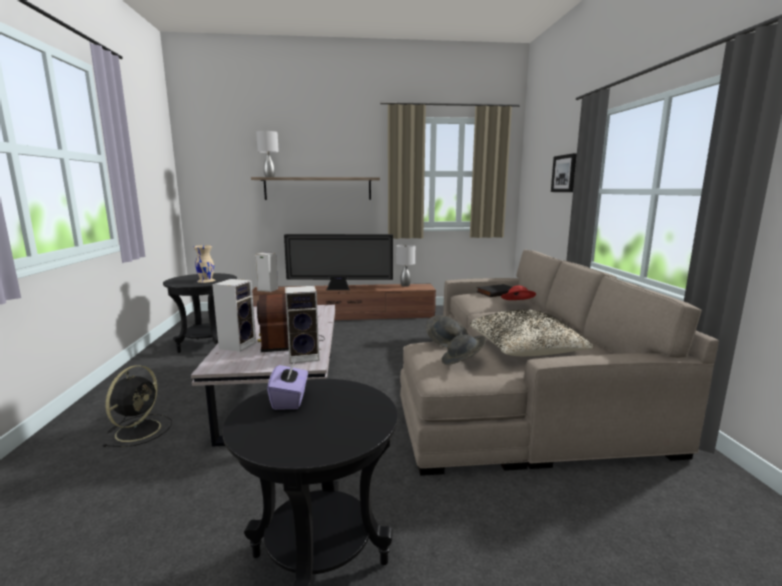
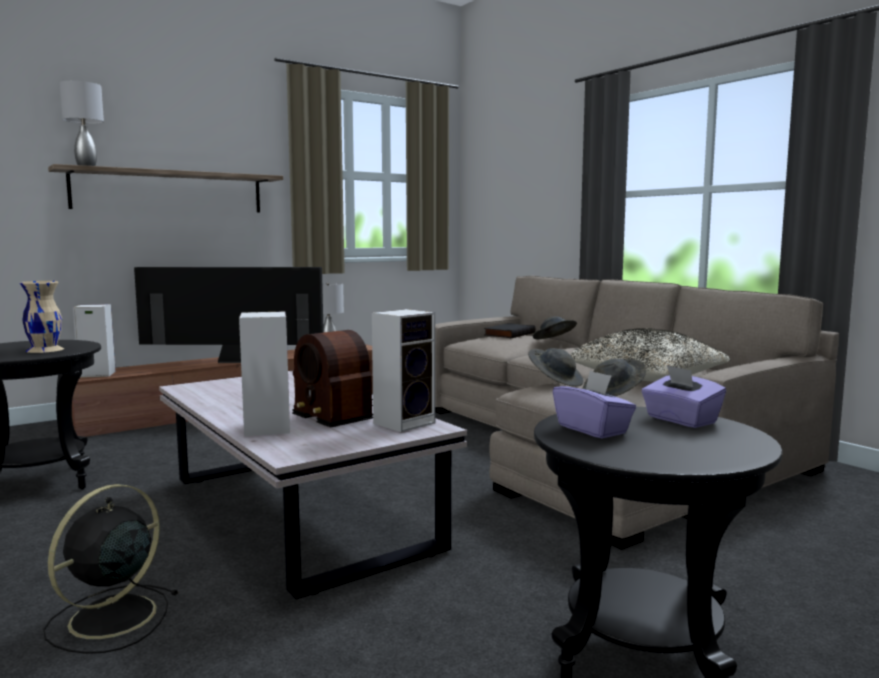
camera: 30 degrees left, 5 degrees down
black fan [102,365,172,447] -> black fan turned 135 degrees counterclockwise [43,484,179,654]
television [284,234,393,290] -> television turned 150 degrees counterclockwise [134,267,324,363]
red hat [501,285,536,300] -> grey hat [533,316,577,339]
picture [551,153,577,192] -> none
none -> purple tissue box [641,365,726,428]

